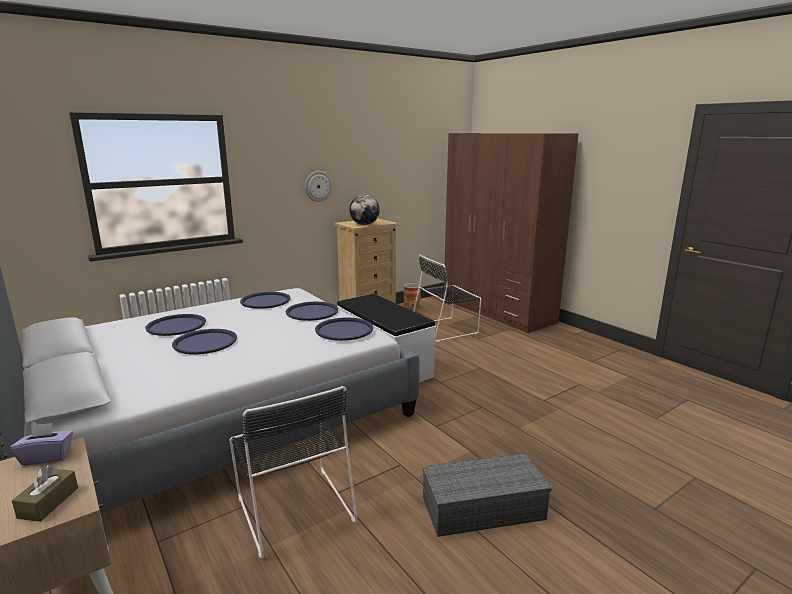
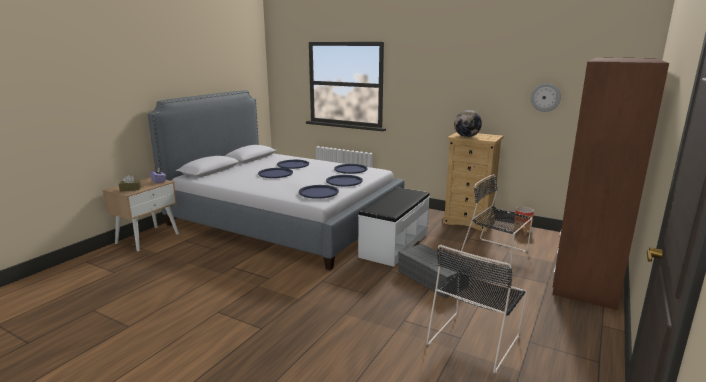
camera: 65 degrees right, 0 degrees up
black chair [230,386,358,559] -> black chair moved to [426,245,527,374]
wall clock [305,171,332,202] -> wall clock moved to [531,83,561,112]
grey storage box [422,453,552,537] -> grey storage box moved to [398,244,471,298]

